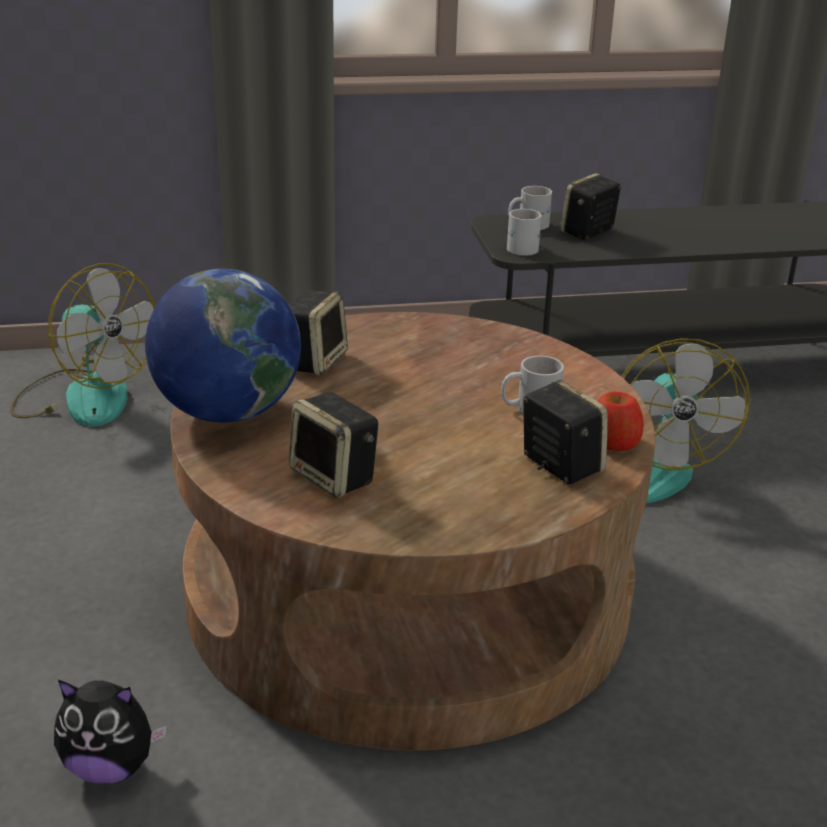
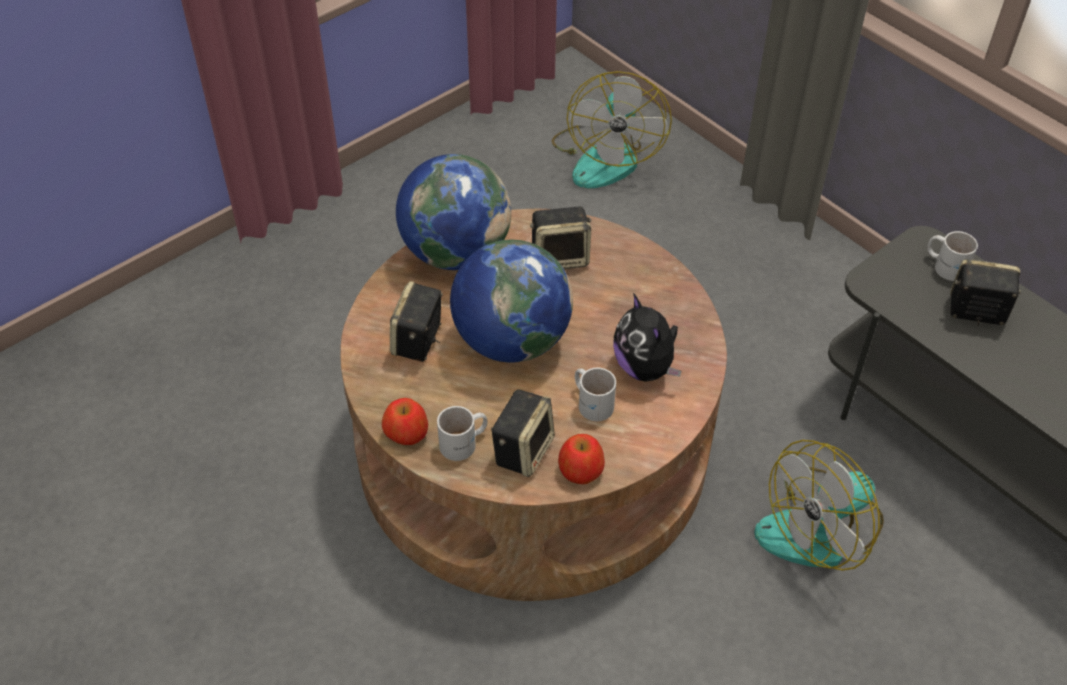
camera: 60 degrees right, 20 degrees up
plush toy [54,680,167,784] -> plush toy moved to [613,293,682,382]
white mug [507,209,541,256] -> white mug moved to [437,406,487,461]
none -> apple [382,398,428,445]
none -> globe [450,240,573,363]

